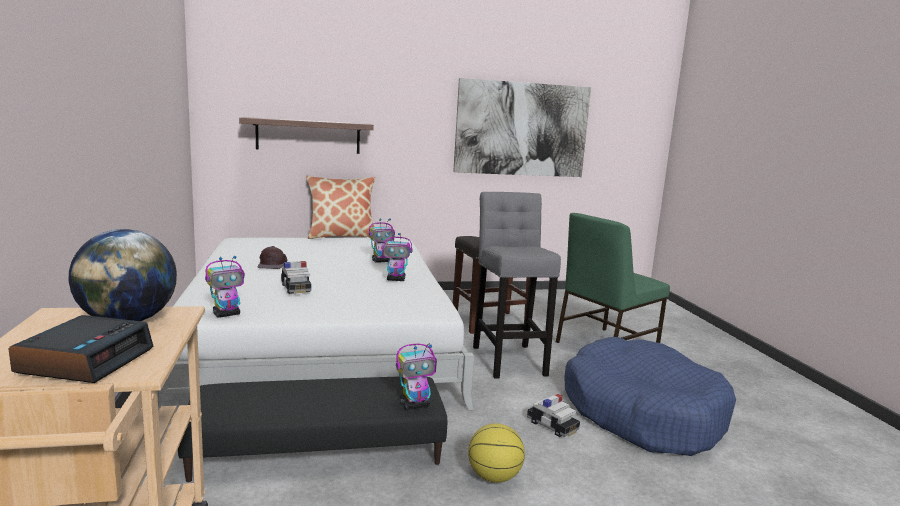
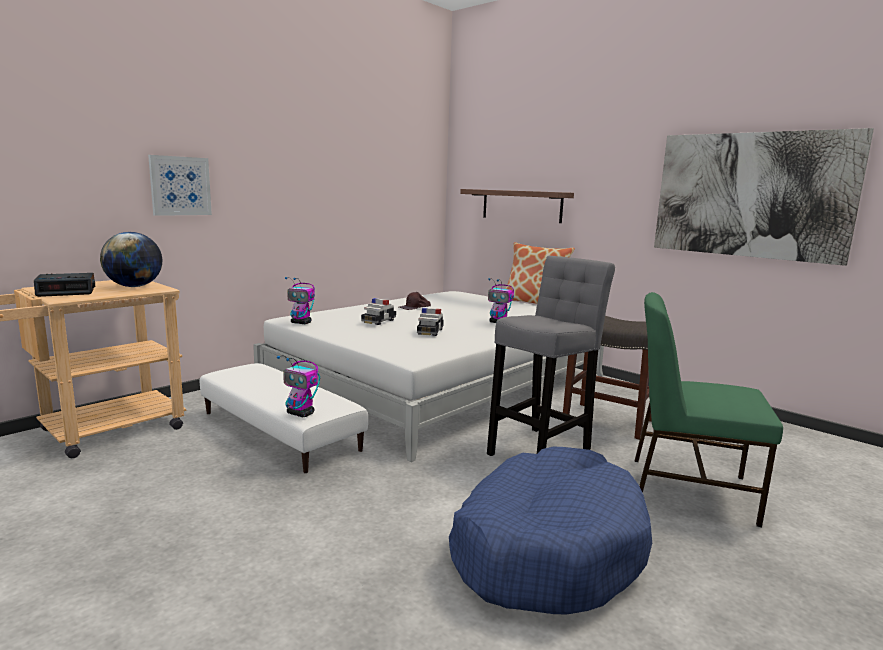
camera: 55 degrees right, 0 degrees up
black ottoman [178,376,447,482] -> white ottoman [200,363,368,473]
toy robot [383,232,413,281] -> none
basketball [468,423,525,483] -> none
toy car [527,394,580,437] -> toy car moved to [417,308,444,336]
none -> picture [148,155,212,216]

